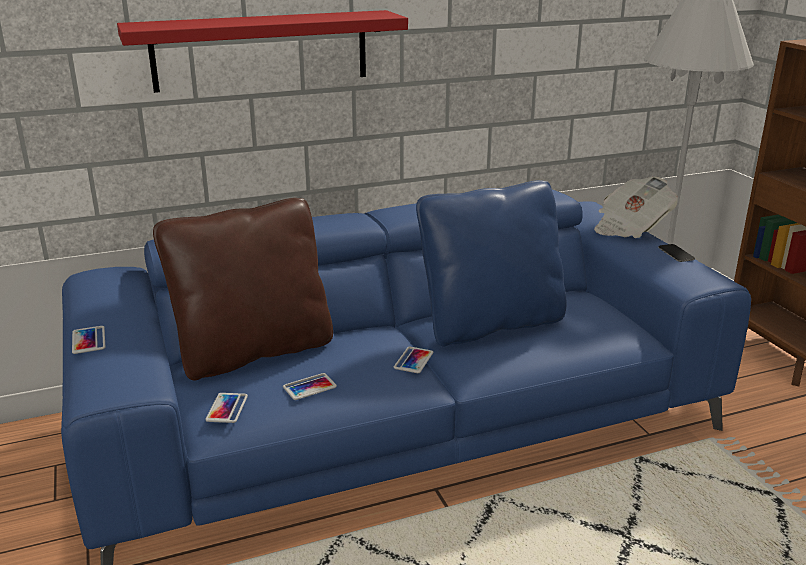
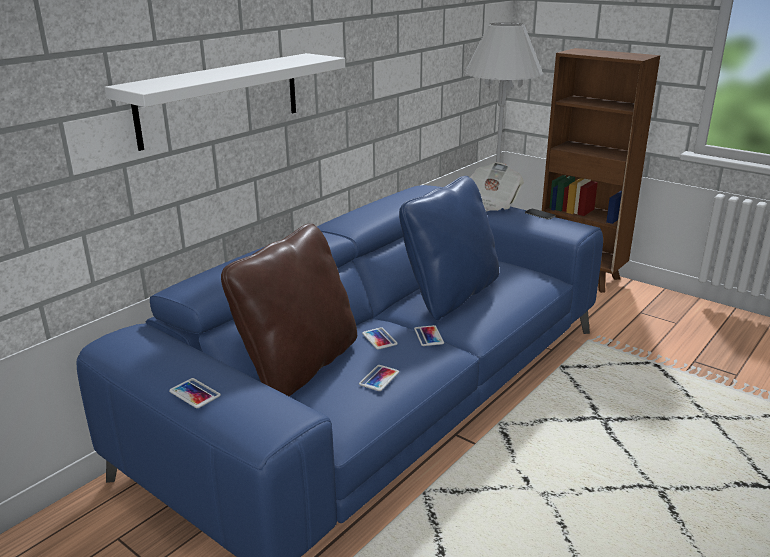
camera: 30 degrees left, 0 degrees up
red shelf [117,10,408,93] -> white shelf [105,53,345,151]
phone [205,393,248,423] -> phone moved to [362,327,398,350]

